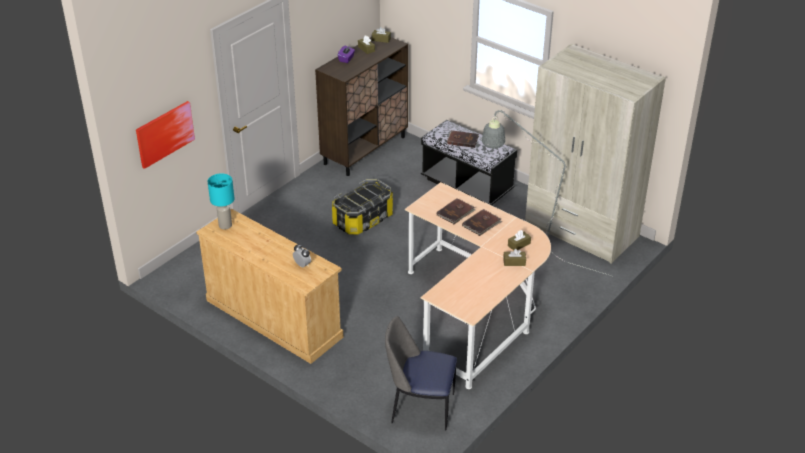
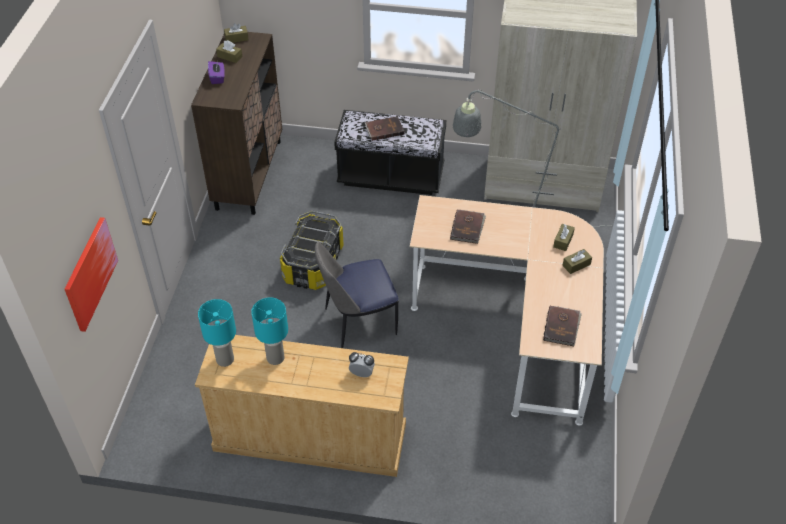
camera: 30 degrees left, 10 degrees up
chair [385,316,457,431] -> chair moved to [315,241,399,348]
brown book [462,209,502,236] -> brown book moved to [543,306,582,346]
none -> turquoise table lamp [251,297,288,365]

